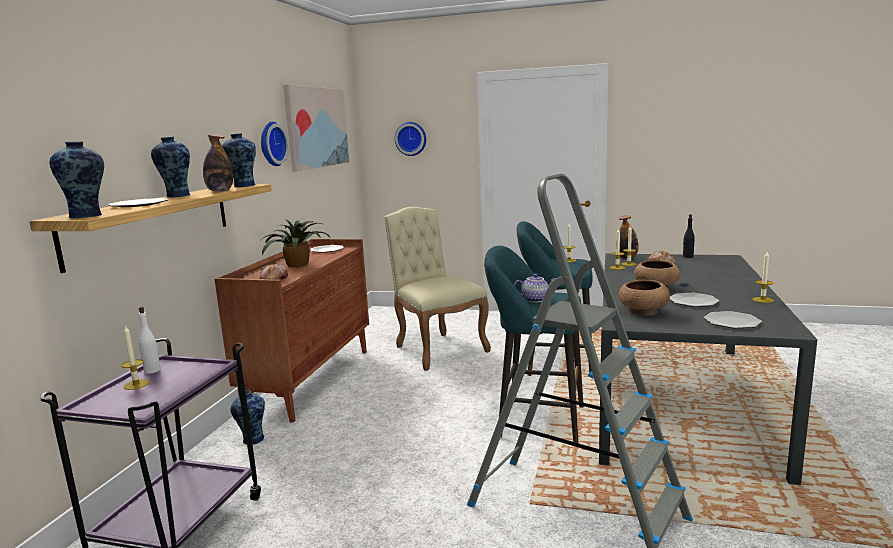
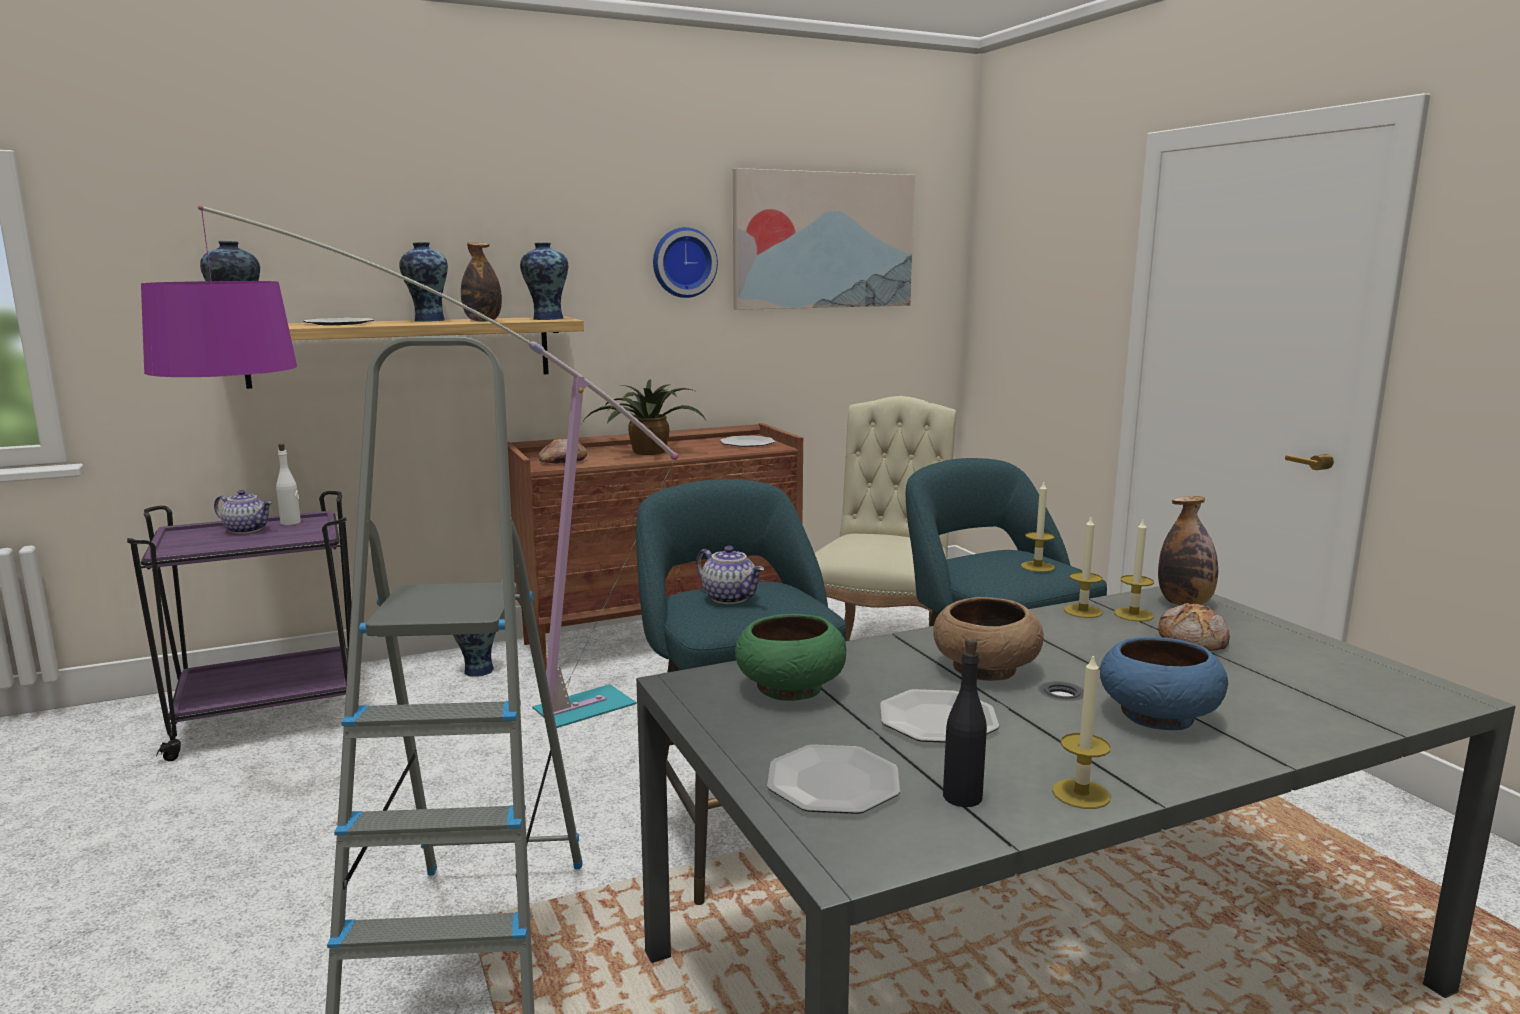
camera: 50 degrees right, 0 degrees up
candle [121,325,149,390] -> teapot [214,490,272,534]
wall clock [395,122,426,156] -> none
brown bowl [619,280,670,316] -> green bowl [735,614,846,701]
black bottle [683,214,695,258] -> black bottle moved to [943,638,987,807]
none -> floor lamp [141,205,679,728]
none -> blue bowl [1100,637,1228,730]

